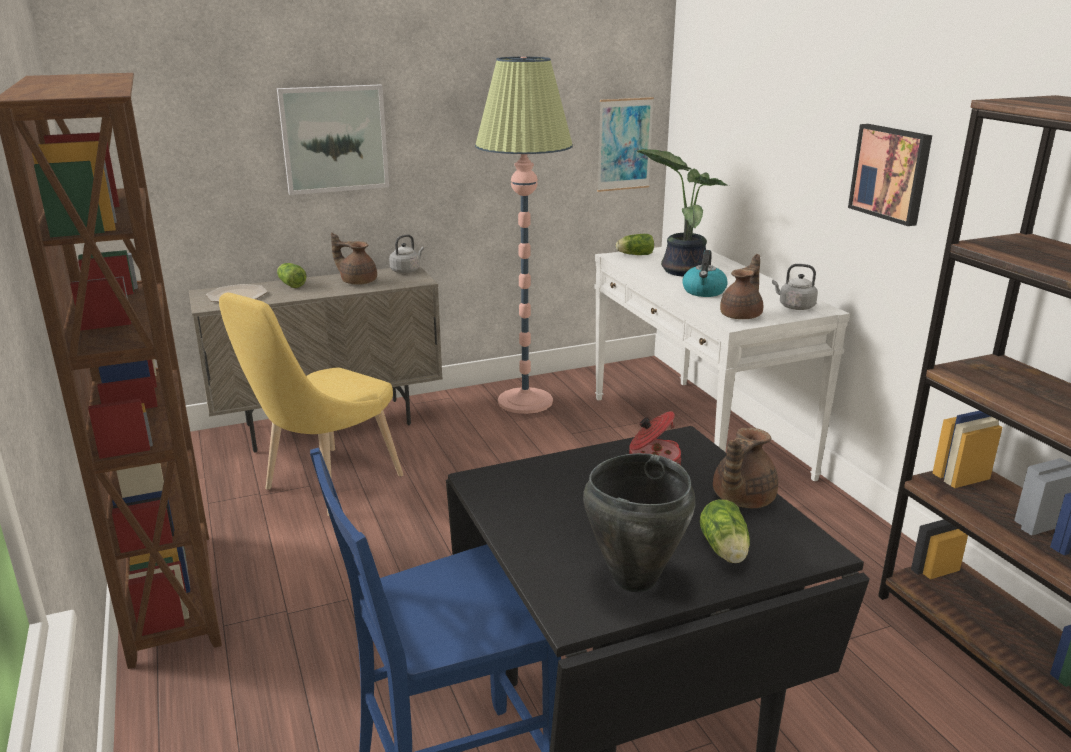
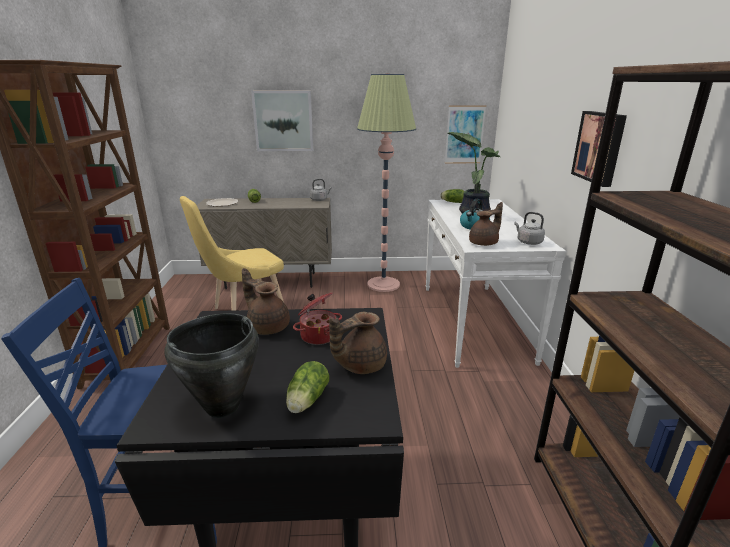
camera: 20 degrees right, 0 degrees up
brown teapot [331,233,377,285] -> brown teapot moved to [242,268,290,335]

